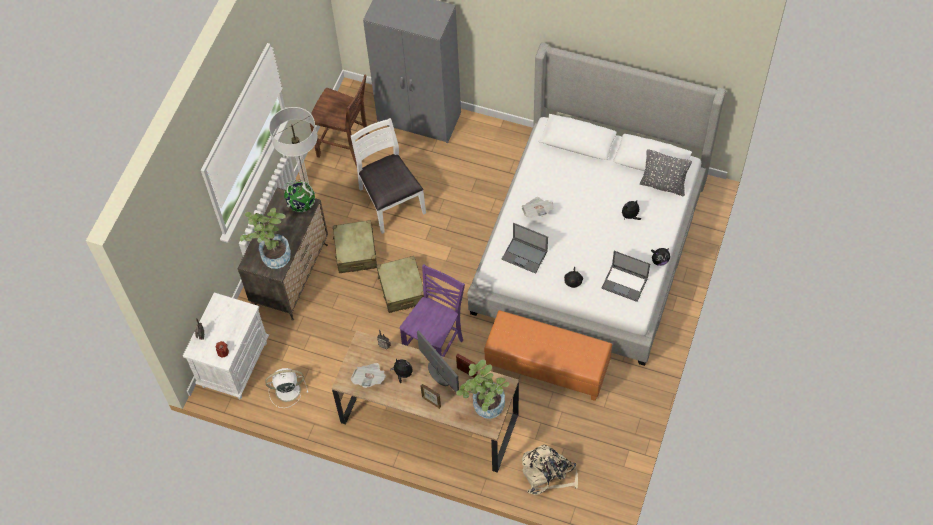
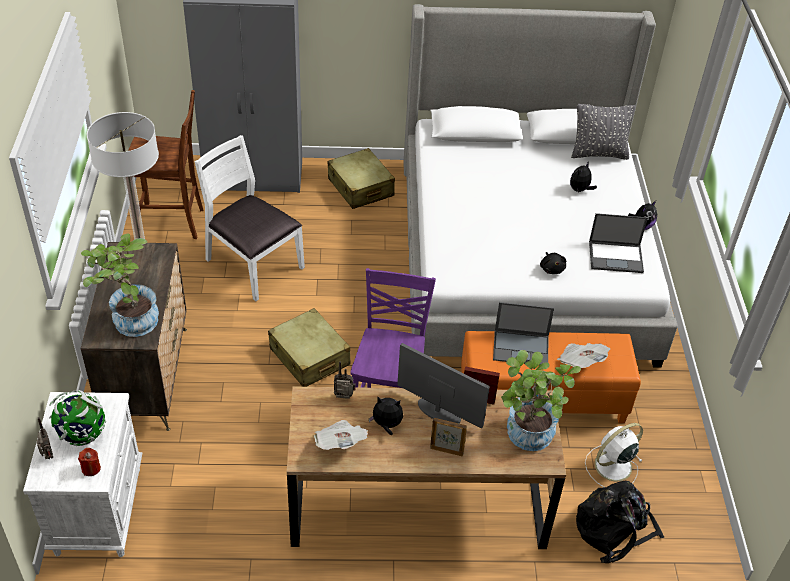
camera: 25 degrees left, 15 degrees down
white fan [265,368,308,408] -> white fan moved to [585,423,643,487]
globe [284,180,315,212] -> globe moved to [49,390,106,446]
beige suitcase [333,220,377,273] -> beige suitcase moved to [328,148,395,209]
laptop [501,223,548,274] -> laptop moved to [493,302,554,365]
newspaper [522,197,554,218] -> newspaper moved to [557,343,610,368]
beige backpack [522,444,578,495] -> black backpack [576,481,664,563]

